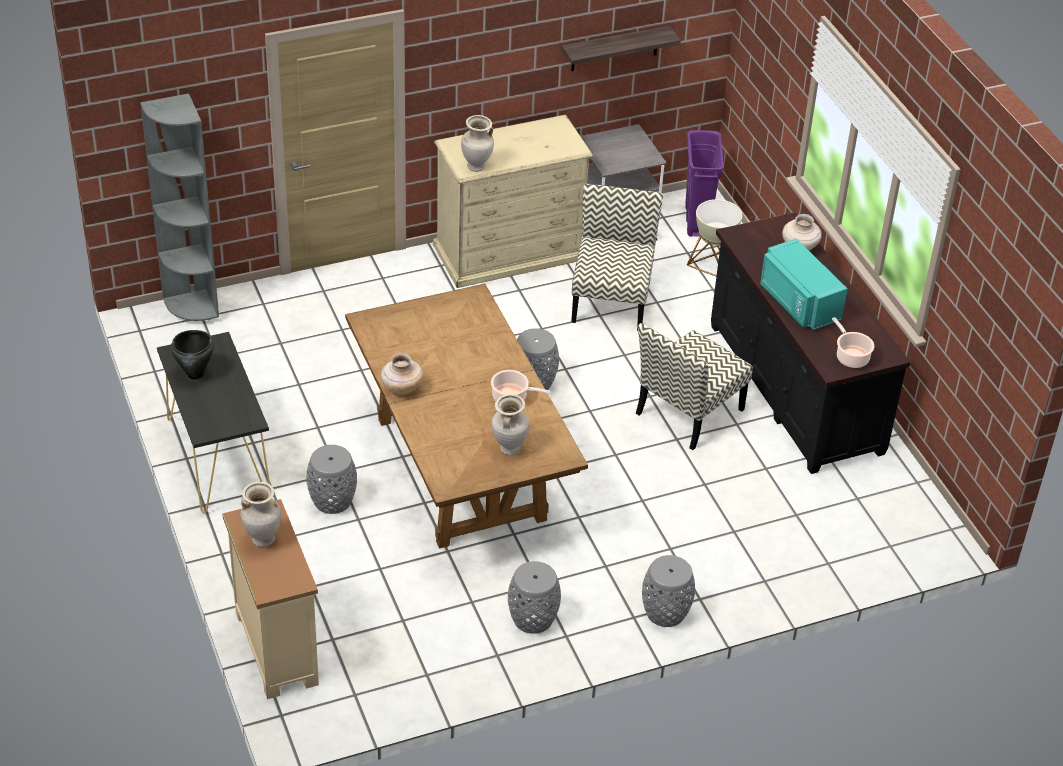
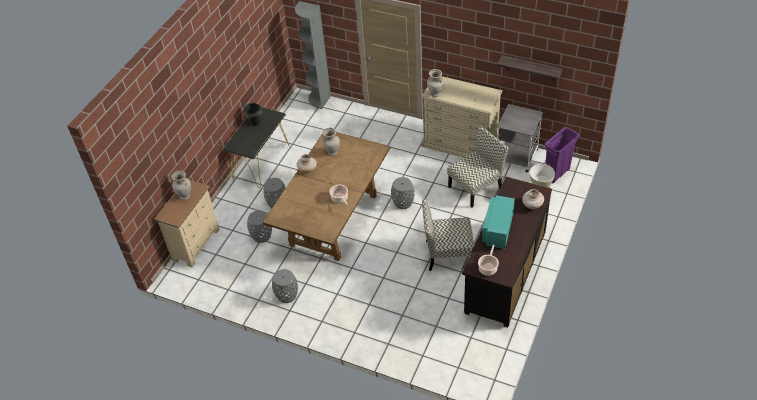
camera: 50 degrees right, 5 degrees up
beige vase [492,394,529,455] -> beige vase moved to [322,128,340,156]
grey stool [642,555,695,627] -> grey stool moved to [247,210,272,243]

